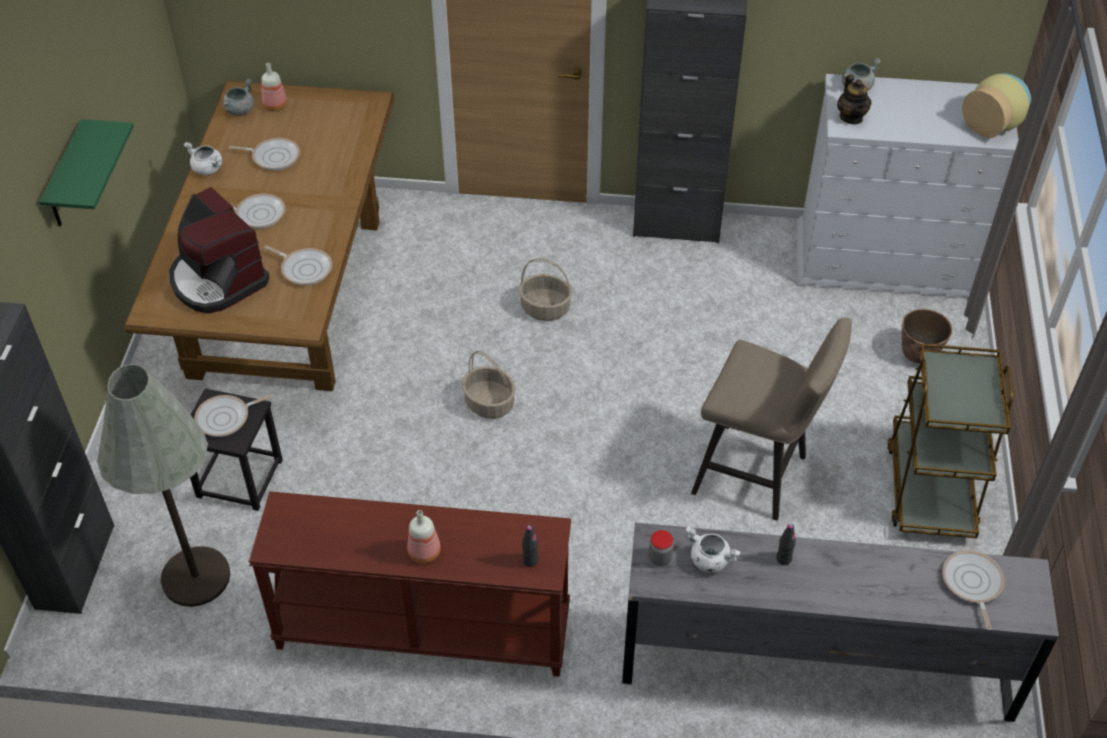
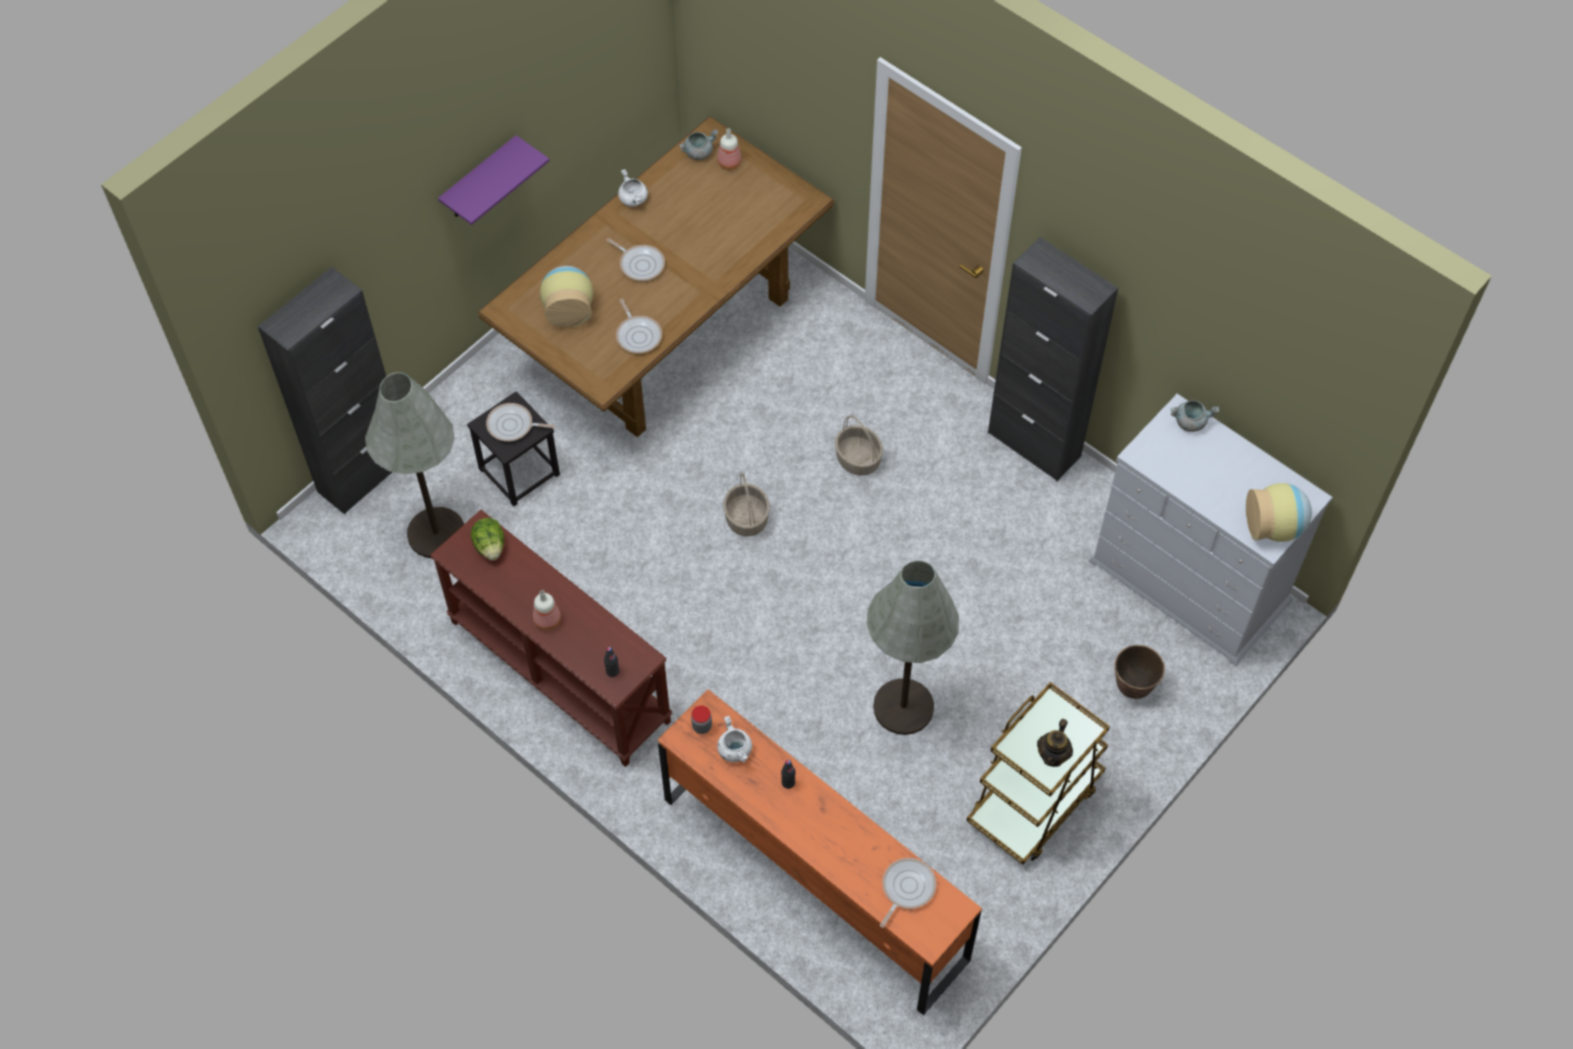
camera: 35 degrees right, 10 degrees up
green shelf [39,119,134,226] -> purple shelf [438,135,549,225]
coffee machine [169,187,269,313] -> vase [540,266,593,327]
frying pan [229,138,300,171] -> none
grey dresser [622,523,1059,722] -> orange dresser [658,689,982,1016]
beige stool [691,318,852,521] -> grey floor lamp [867,560,959,735]
teapot [837,75,871,124] -> teapot moved to [1037,719,1073,767]
none -> lettuce [471,518,504,560]

